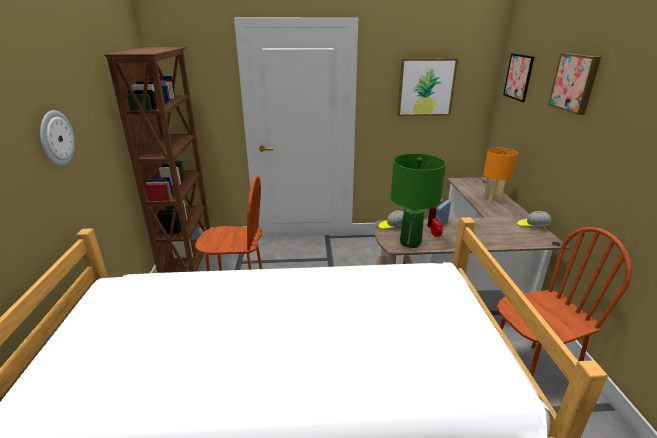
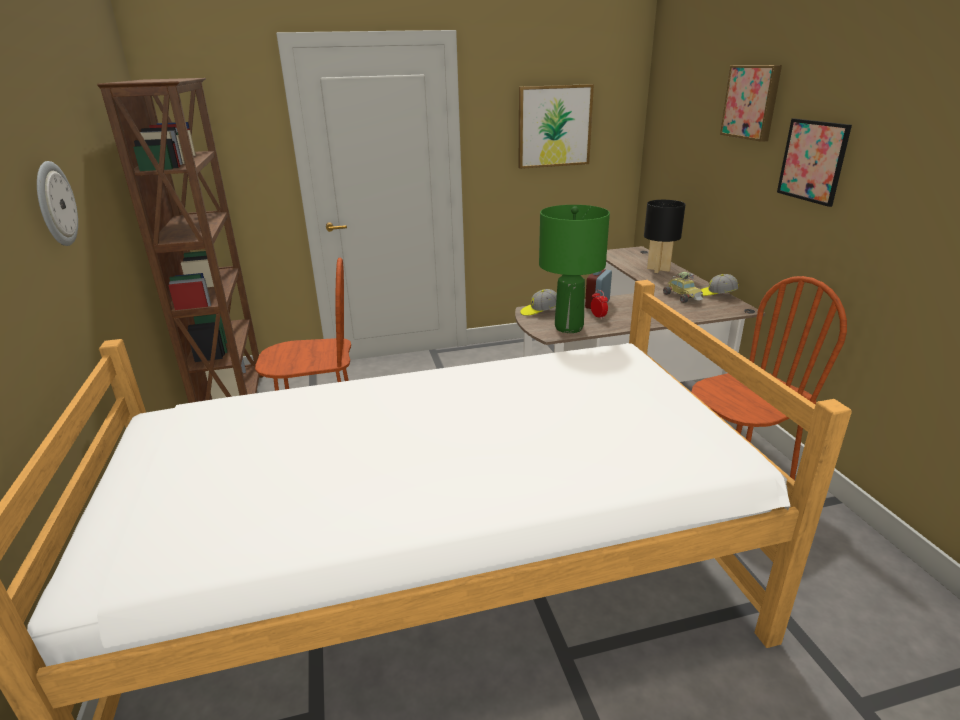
camera: 10 degrees left, 0 degrees up
orange table lamp [483,148,517,202] -> black table lamp [644,200,686,273]
picture [503,53,534,102] -> picture moved to [777,118,852,207]
none -> toy car [663,272,703,303]

